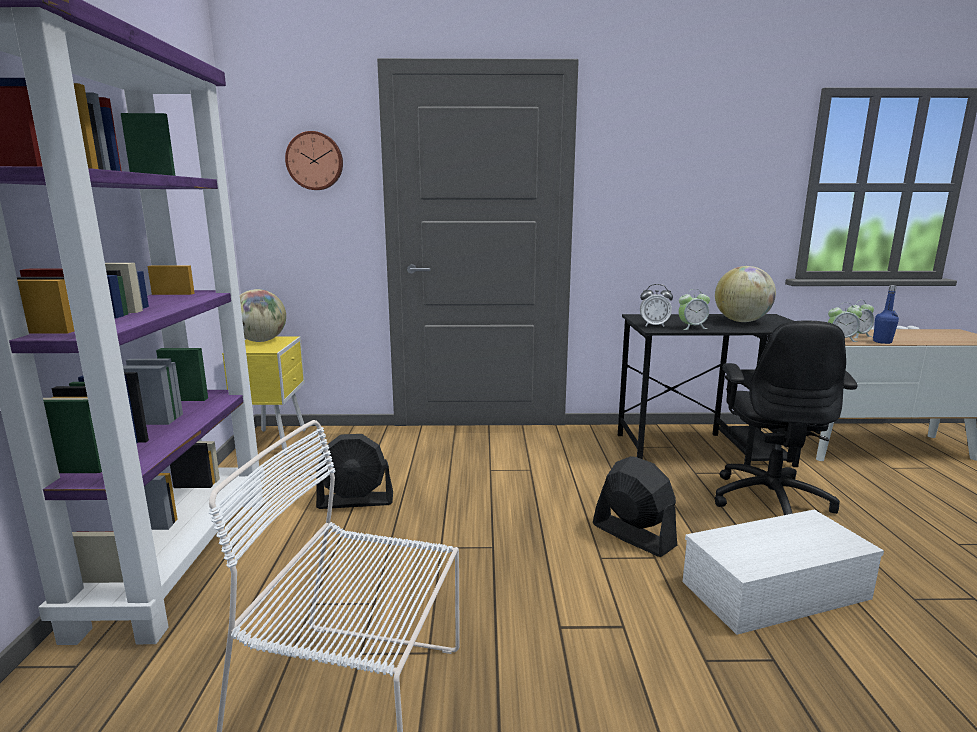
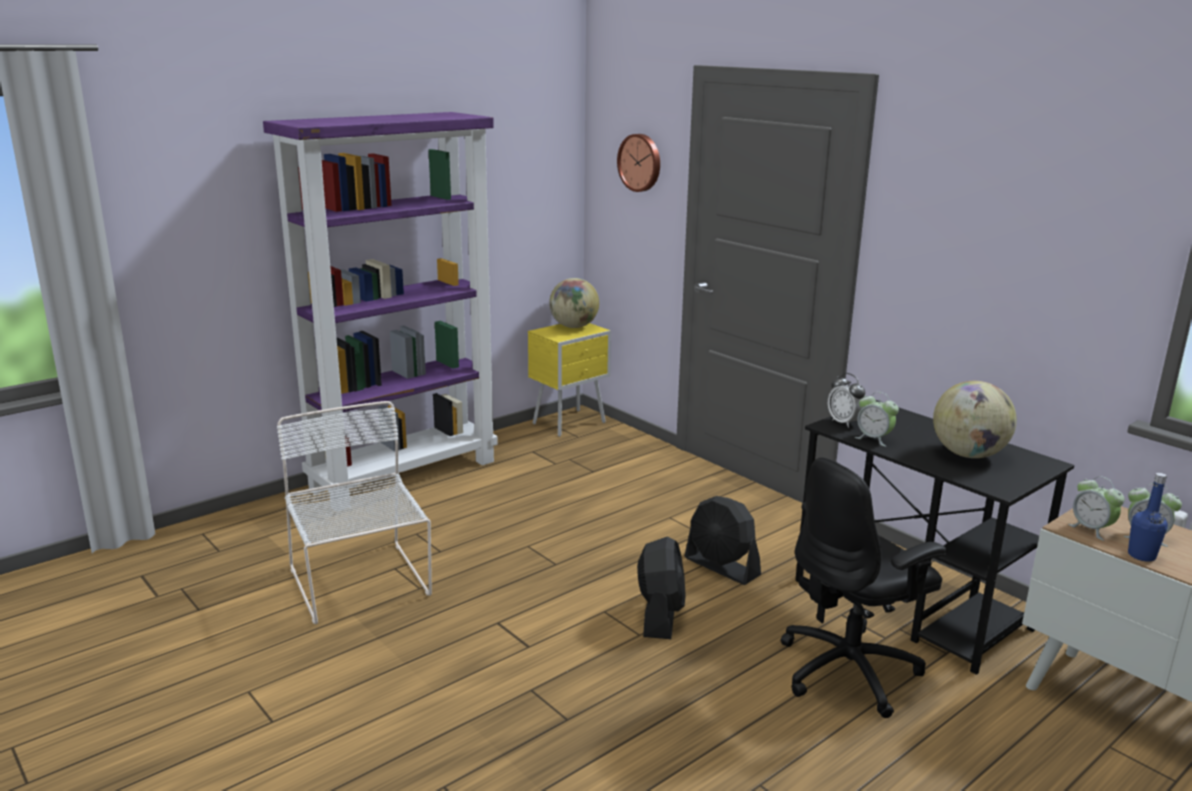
camera: 50 degrees right, 5 degrees up
black fan [316,434,393,509] -> black fan moved to [684,496,761,585]
white storage box [683,509,884,635] -> none

